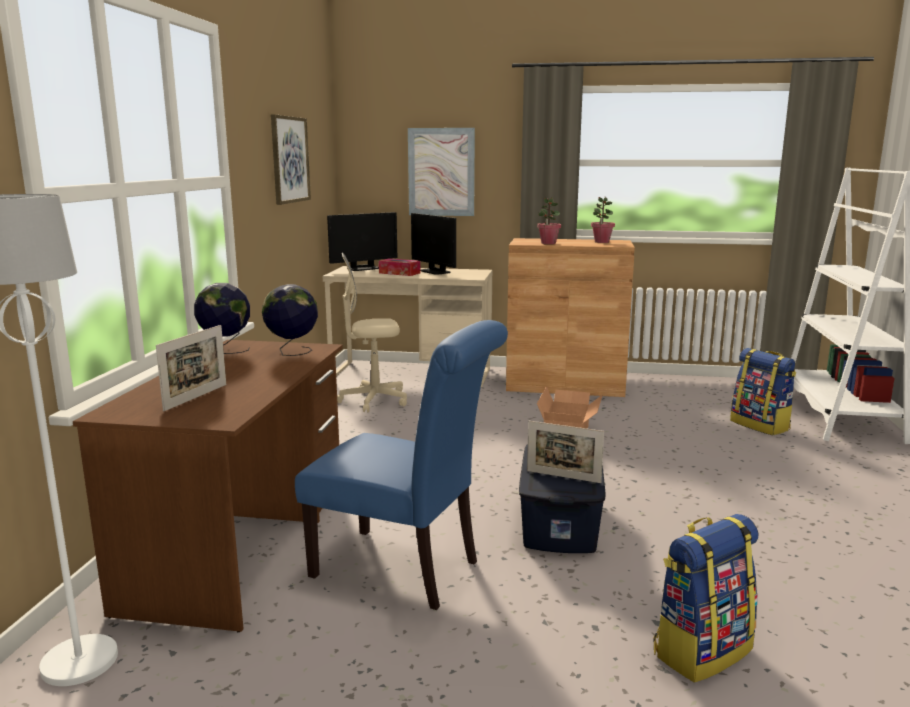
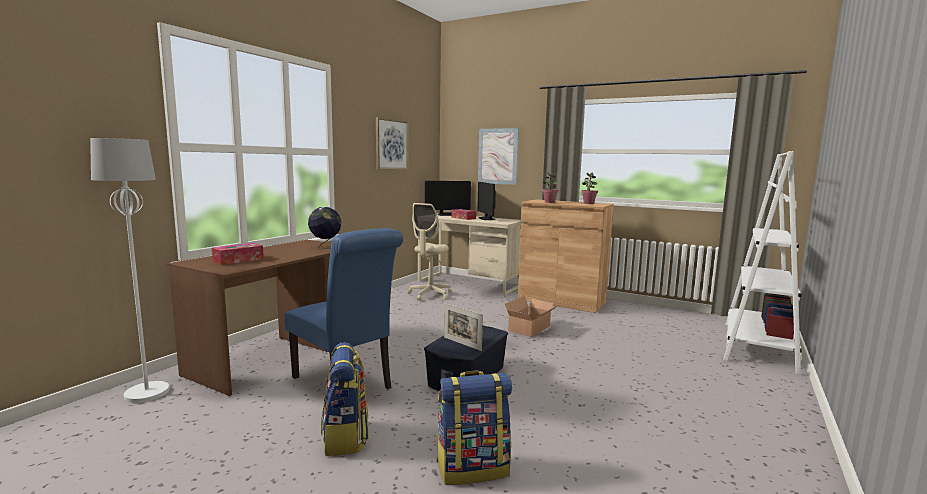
camera: 20 degrees right, 5 degrees down
picture frame [156,325,226,411] -> tissue box [212,243,264,265]
globe [194,283,250,354] -> none
beige office chair [337,252,407,412] -> beige office chair turned 75 degrees counterclockwise [407,203,451,301]
backpack [730,348,796,435] -> backpack moved to [321,342,369,456]

